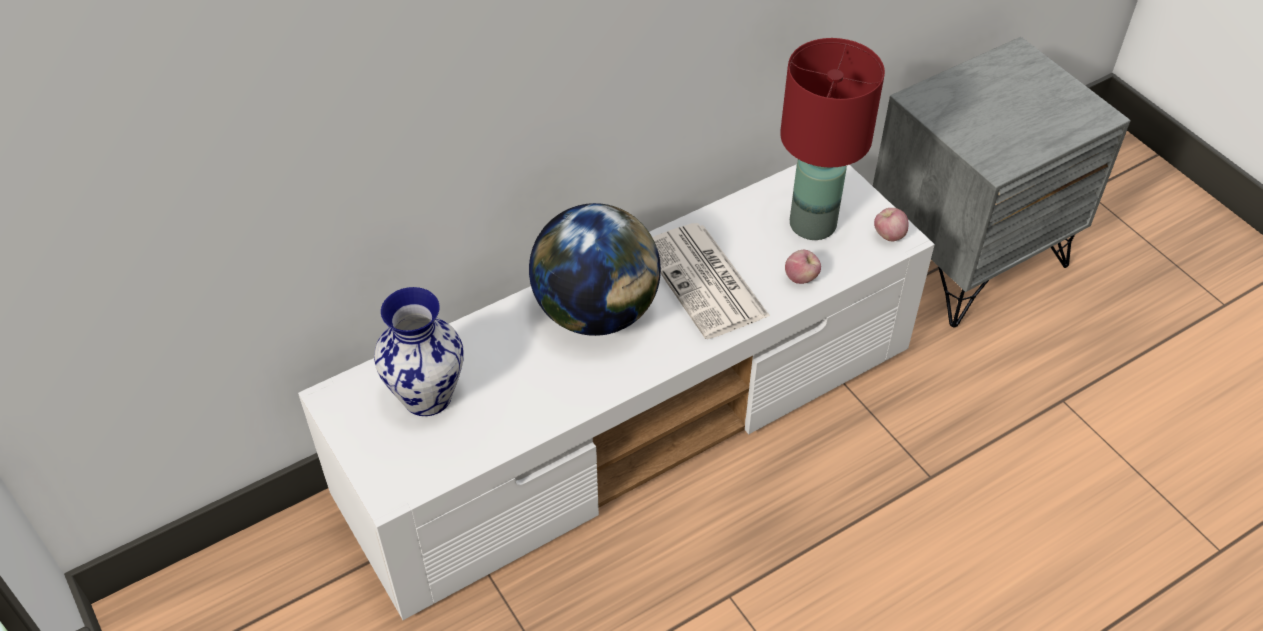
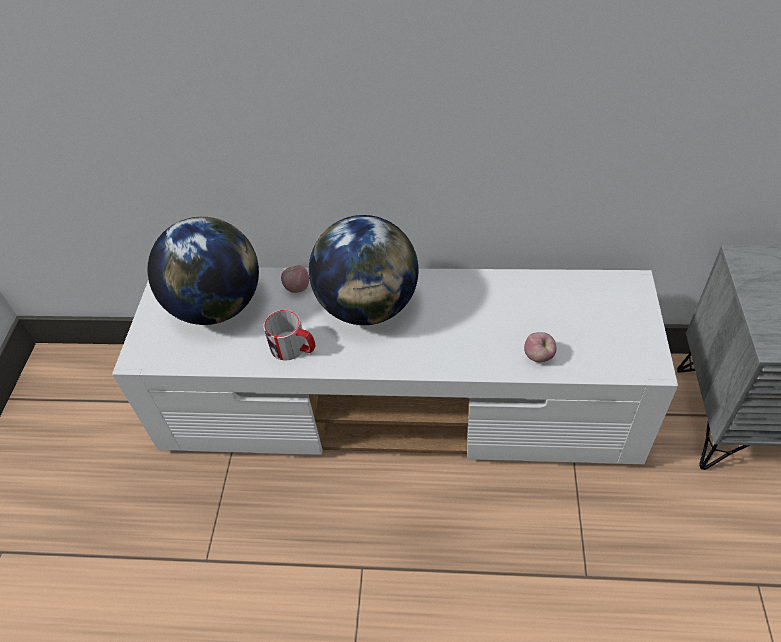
camera: 40 degrees right, 0 degrees up
vase [374,287,464,416] -> globe [147,217,259,325]
newspaper [652,223,770,339] -> none
red table lamp [780,38,885,240] -> none
apple [874,208,909,241] -> apple moved to [281,265,309,293]
none -> mug [263,310,315,361]

